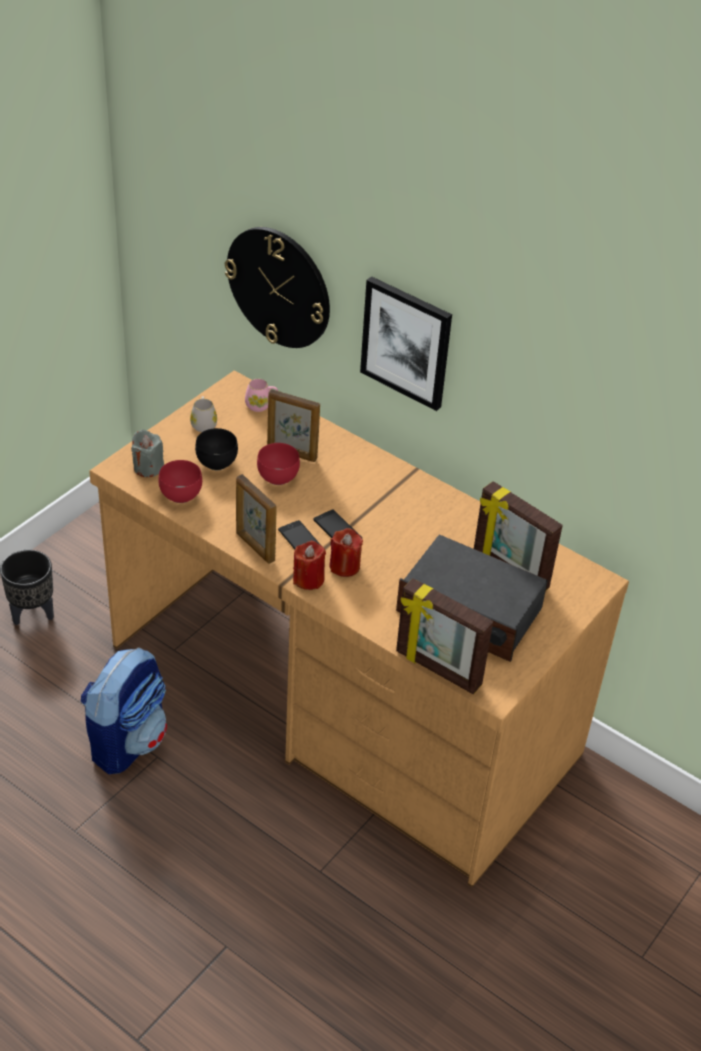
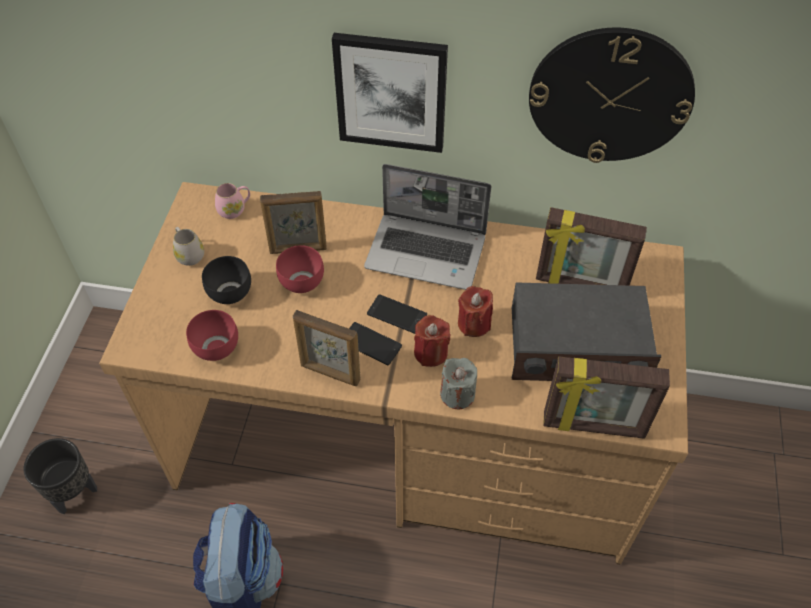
camera: 25 degrees left, 10 degrees up
grey candle [131,430,164,477] -> grey candle moved to [440,358,477,410]
wall clock [225,227,330,348] -> wall clock moved to [529,28,695,163]
red candle [293,541,326,590] -> red candle moved to [458,286,493,337]
none -> laptop [364,164,491,290]

